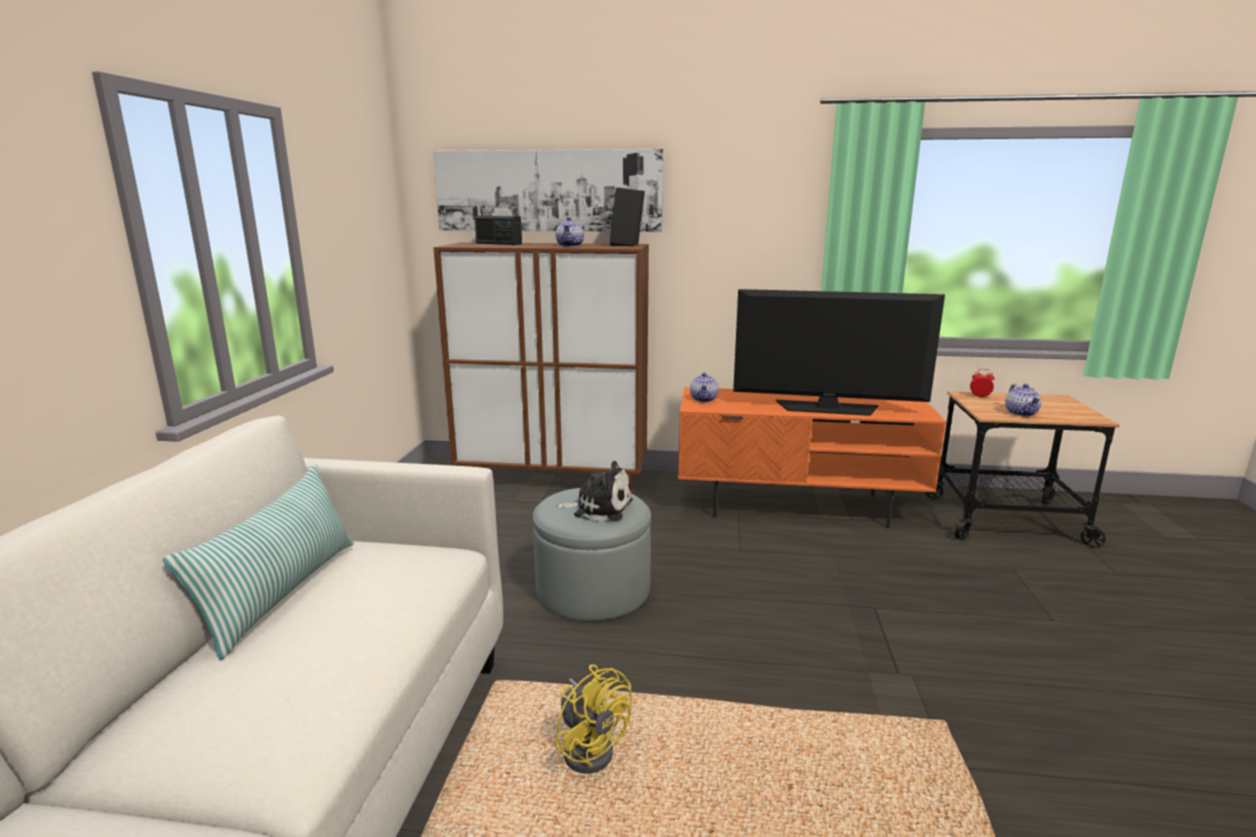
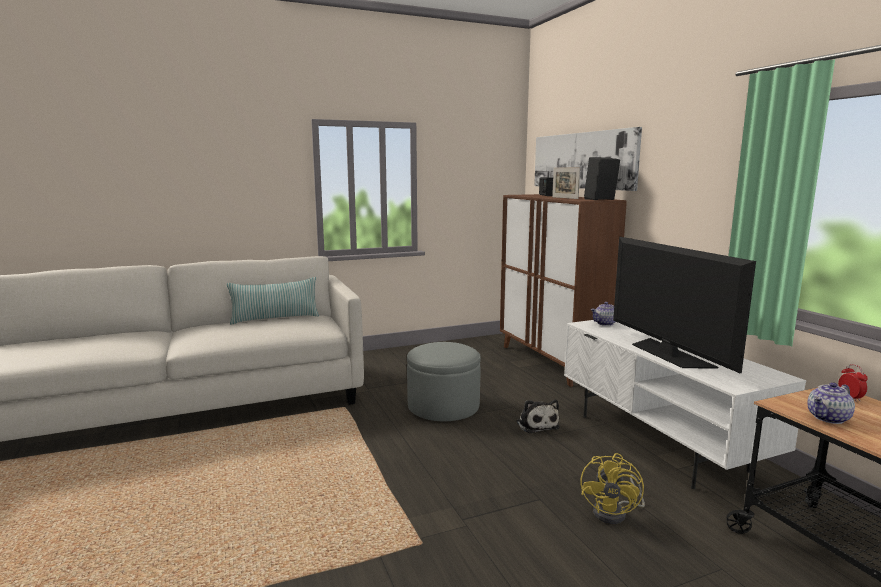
camera: 60 degrees right, 5 degrees down
yellow fan [555,665,632,774] -> yellow fan moved to [581,453,645,524]
teapot [556,217,584,247] -> picture frame [552,167,580,199]
plush toy [556,461,633,522] -> plush toy moved to [517,400,560,434]
orange tv stand [678,387,946,528] -> white tv stand [564,320,806,489]

